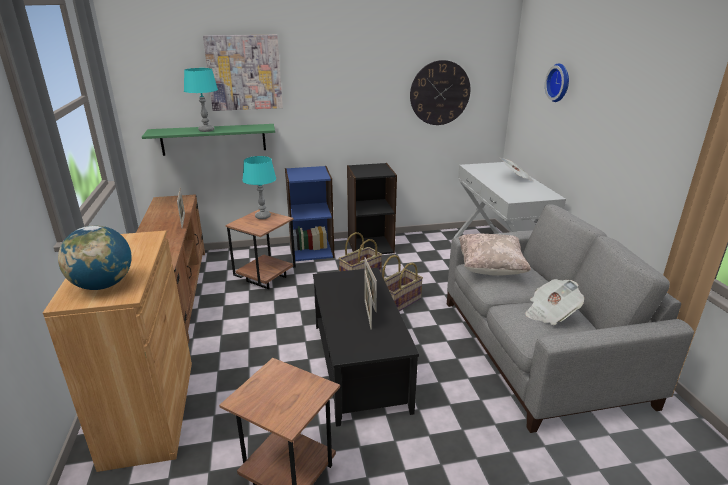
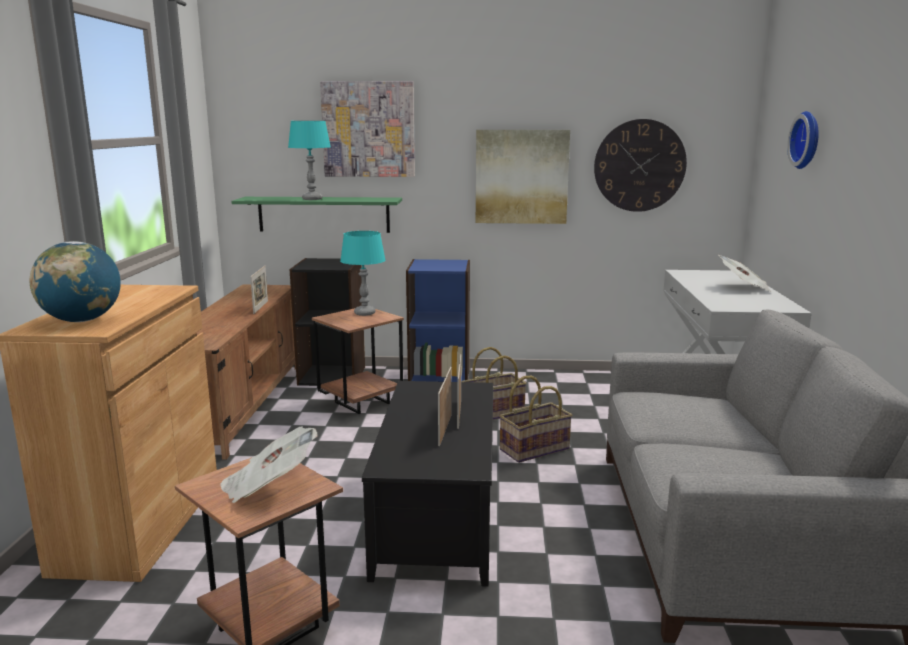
camera: 15 degrees right, 10 degrees down
black bookcase [347,163,397,254] -> black bookcase moved to [289,258,365,386]
beige pillow [459,234,531,276] -> none
newspaper [525,279,584,325] -> newspaper moved to [220,426,317,503]
none -> picture [476,130,570,224]

